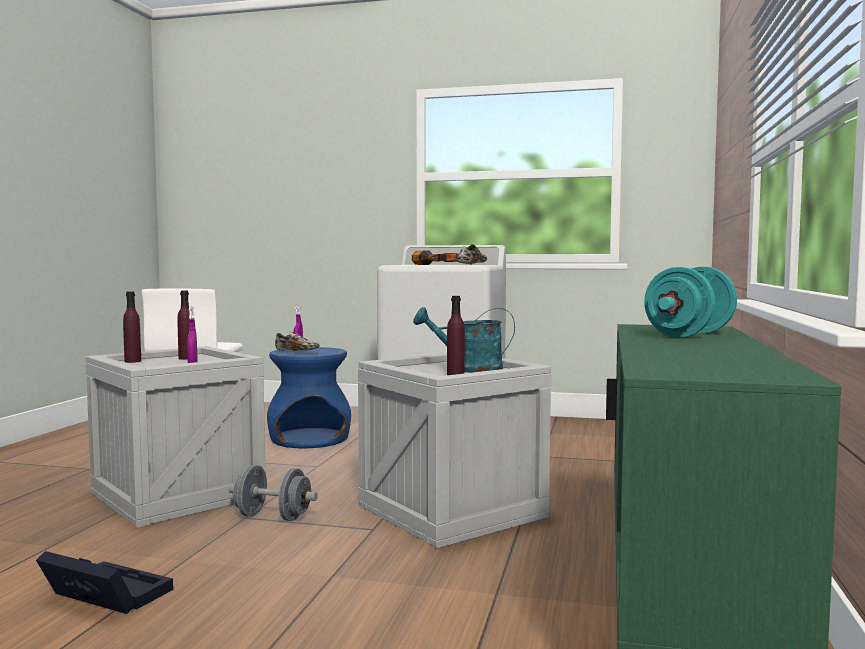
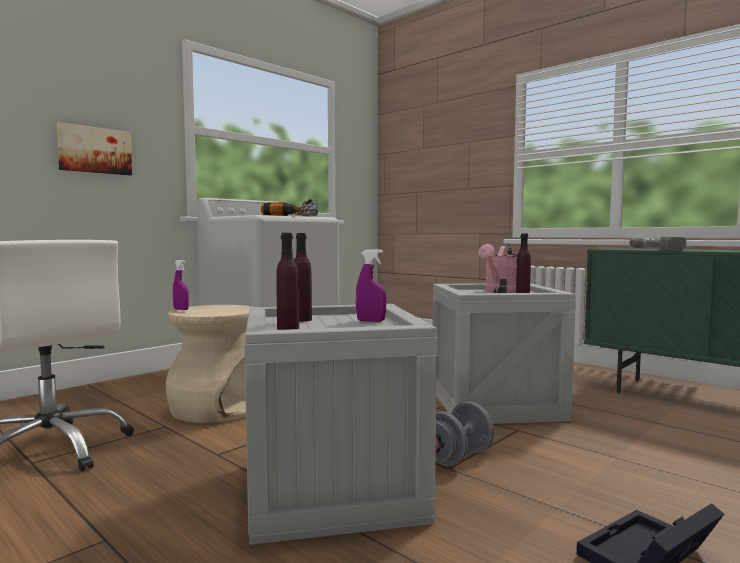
camera: 60 degrees left, 0 degrees up
blue stool [267,347,351,448] -> beige stool [166,305,252,423]
shoe [275,331,320,352] -> none
turquoise watering can [413,307,515,373] -> pink watering can [478,244,517,293]
turquoise dumbbell [644,267,737,337] -> power drill [629,236,686,250]
none -> picture [57,122,132,175]

